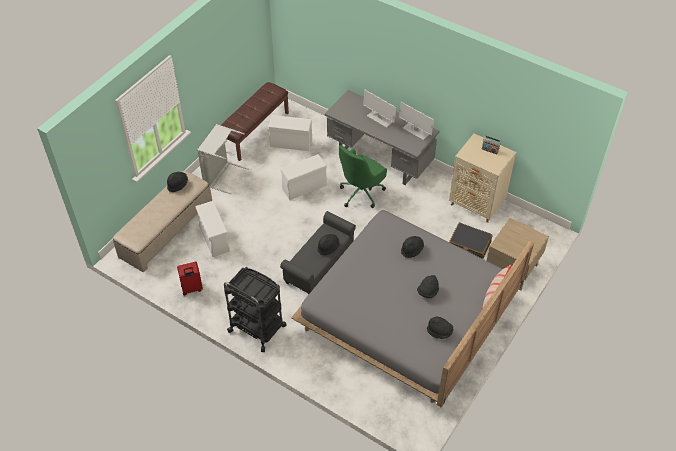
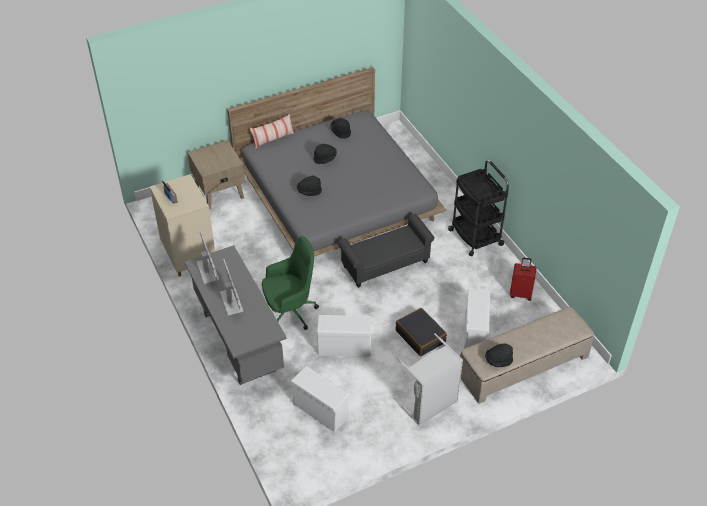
camera: 150 degrees left, 5 degrees down
brown bench [221,82,289,161] -> none
black hat [317,234,340,255] -> none
black suitcase [449,223,493,259] -> black suitcase moved to [396,308,447,357]

